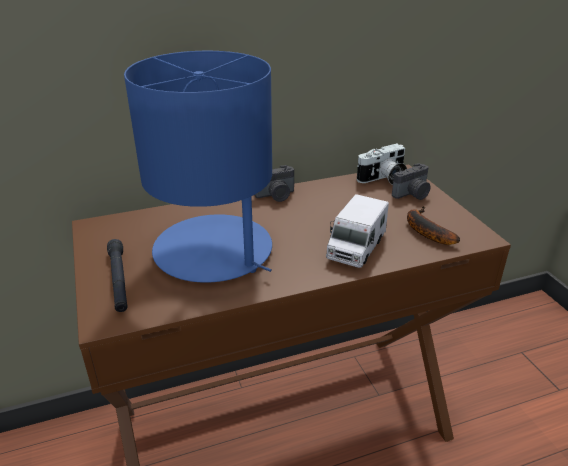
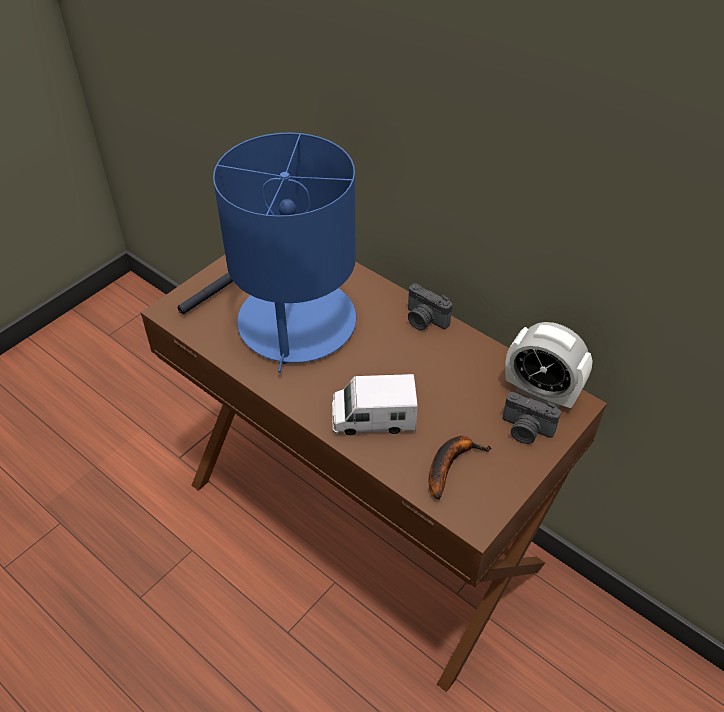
camera: 60 degrees right, 15 degrees up
camera [357,143,407,185] -> alarm clock [505,322,593,408]

